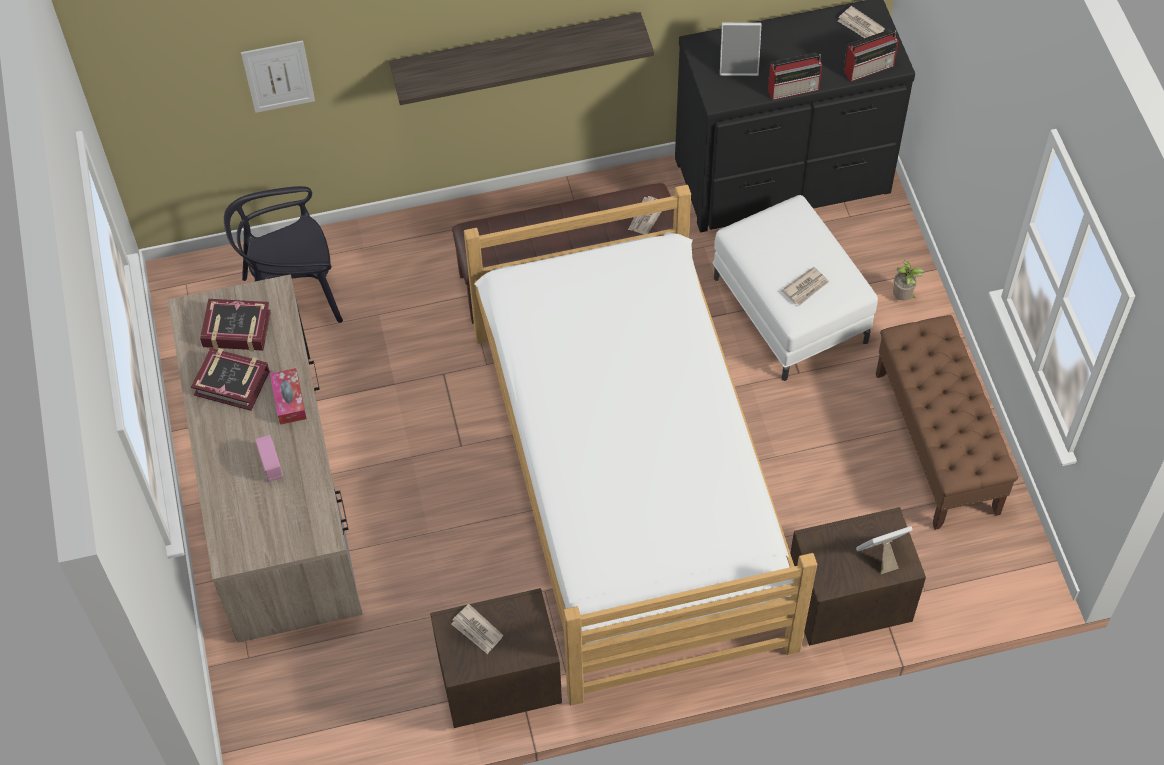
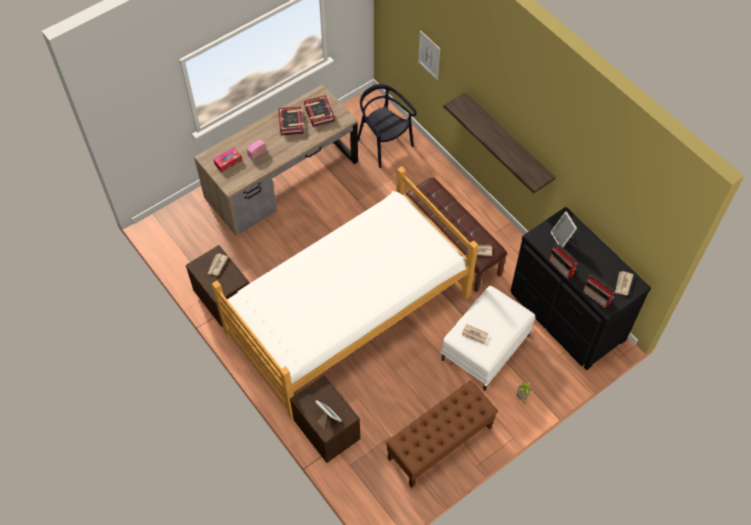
camera: 65 degrees right, 0 degrees up
tissue box [270,368,307,425] -> tissue box moved to [213,148,242,173]

